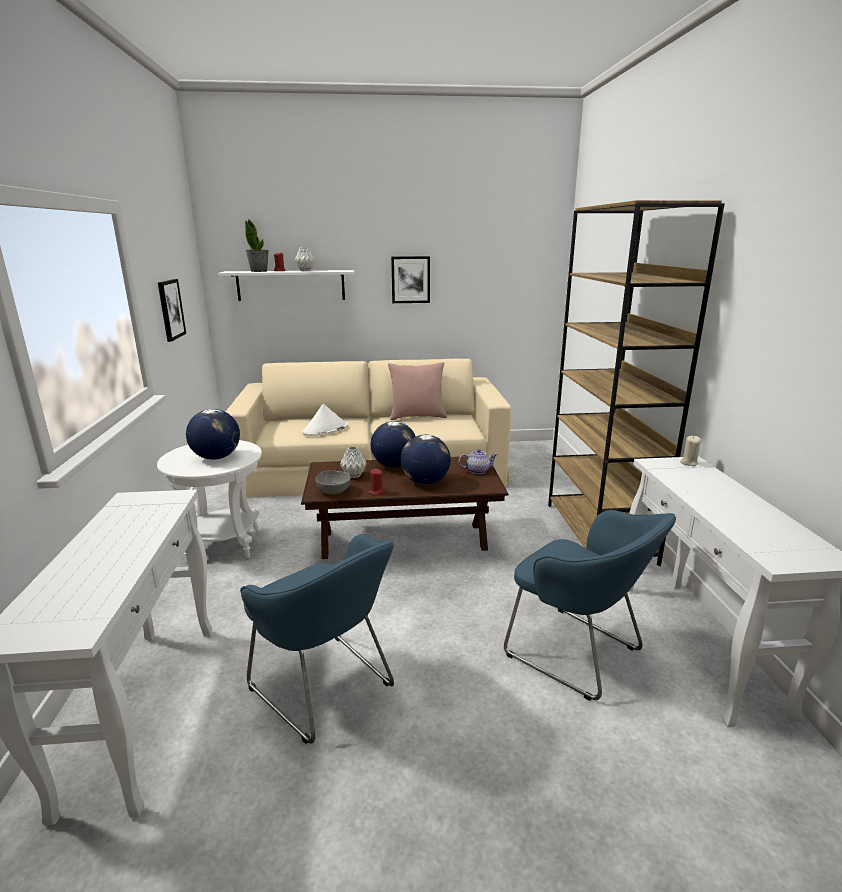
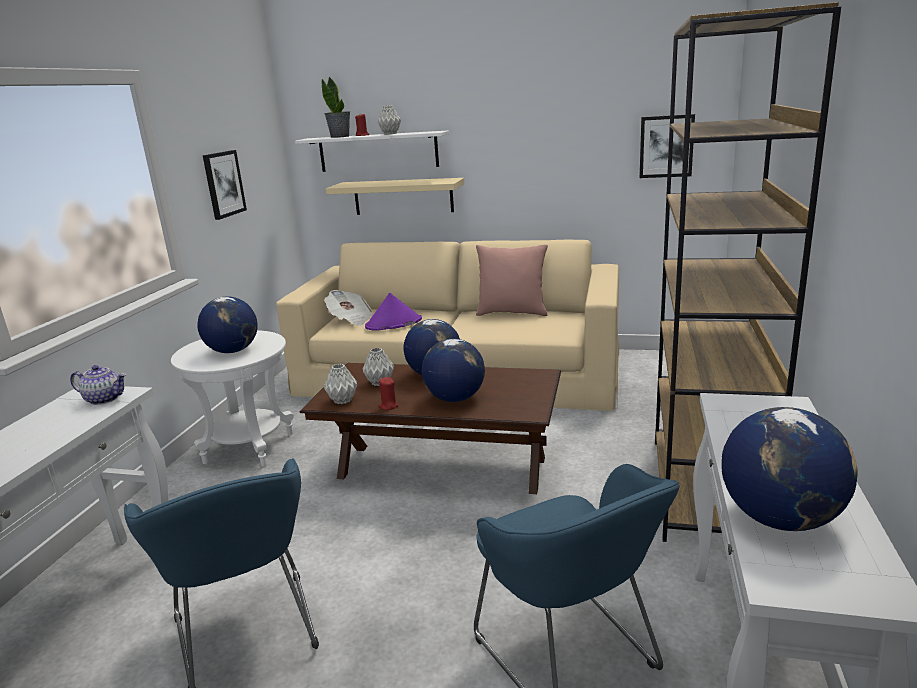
camera: 20 degrees right, 0 degrees up
white hat [302,404,348,436] -> purple hat [365,293,422,331]
grey bowl [316,470,351,494] -> grey vase [324,364,357,404]
picture [391,256,430,303] -> picture moved to [639,114,695,178]
teapot [459,449,498,474] -> teapot moved to [70,365,126,405]
beige candle [680,436,701,466] -> none
none -> newspaper [324,290,374,326]
none -> beige shelf [326,178,464,215]
none -> globe [721,407,857,531]

